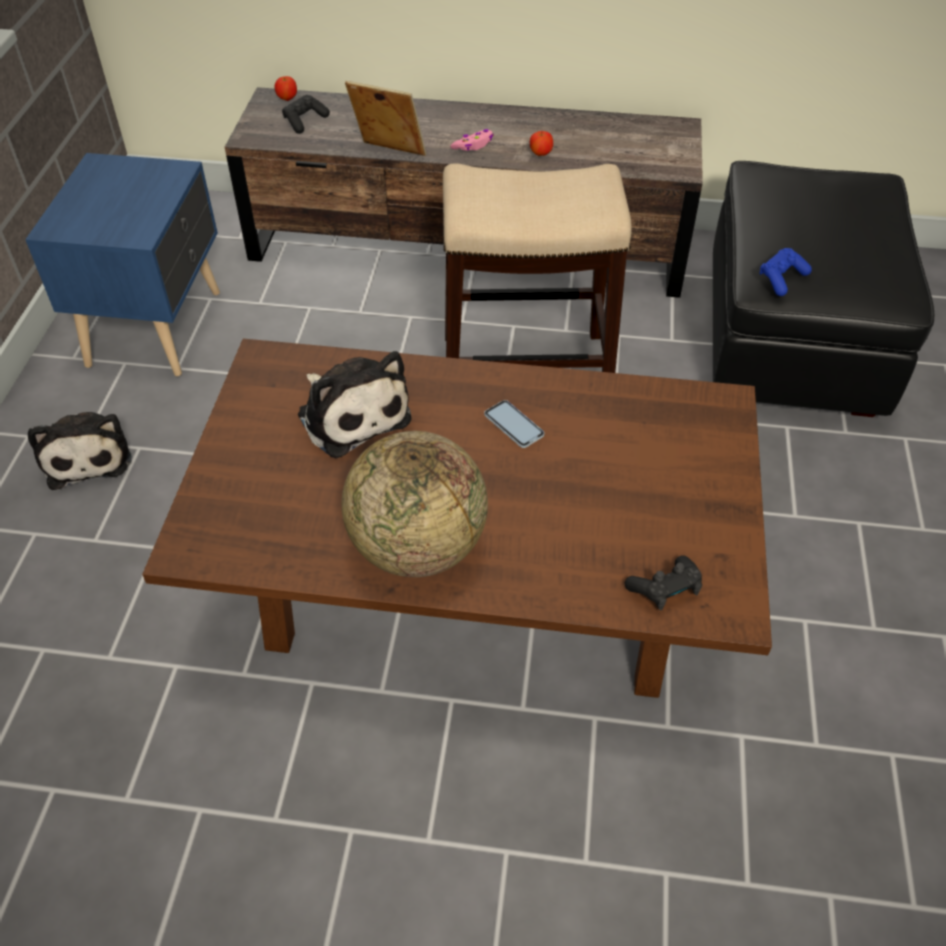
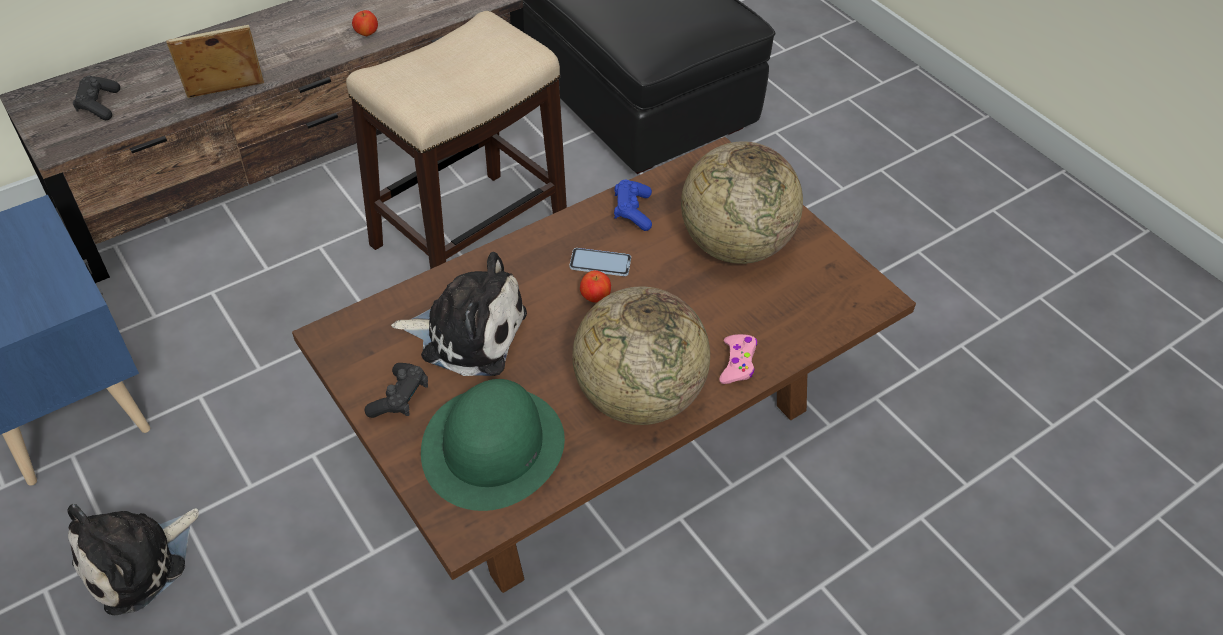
camera: 45 degrees left, 0 degrees up
plush toy [28,412,132,490] -> plush toy turned 105 degrees clockwise [67,504,199,615]
apple [275,76,297,101] -> apple moved to [580,270,611,302]
pink game controller [450,129,494,151] -> pink game controller moved to [719,334,757,384]
black game controller [625,555,702,610] -> black game controller moved to [365,363,428,418]
blue game controller [759,248,812,296] -> blue game controller moved to [614,179,652,231]
none -> green hat [421,379,565,511]
none -> globe [681,141,803,264]

